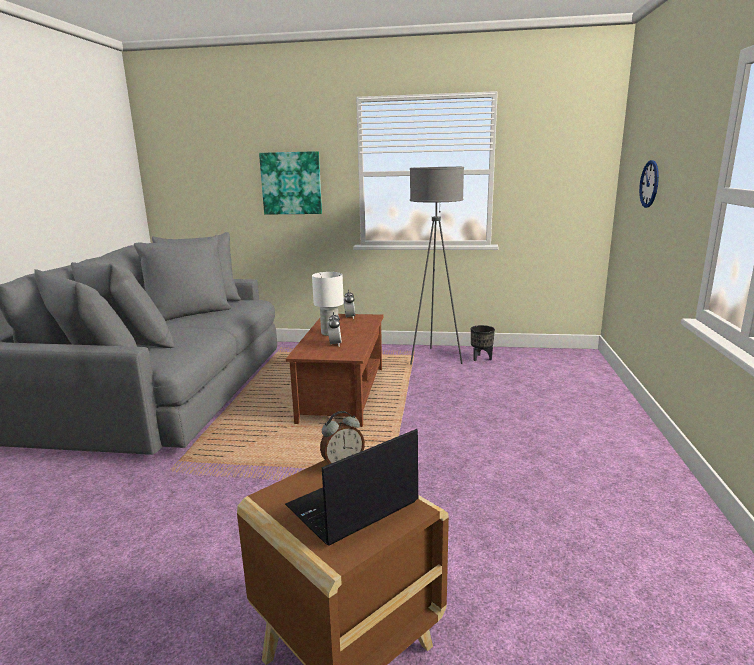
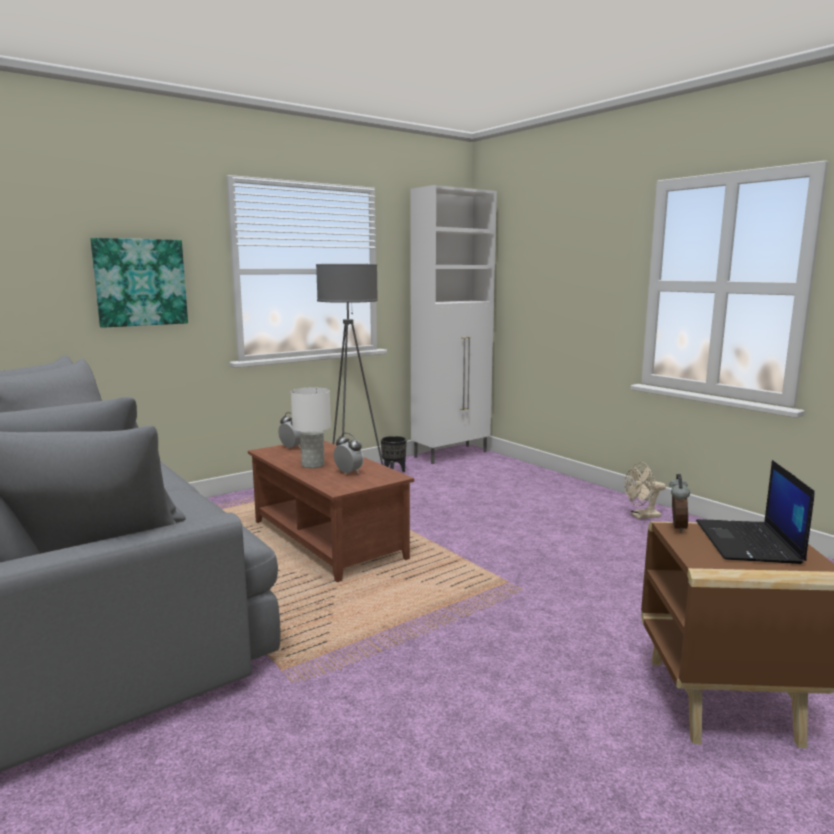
camera: 45 degrees left, 5 degrees down
wall clock [639,160,659,208] -> none
none -> white cabinet [410,185,497,464]
none -> beige fan [624,462,666,519]

